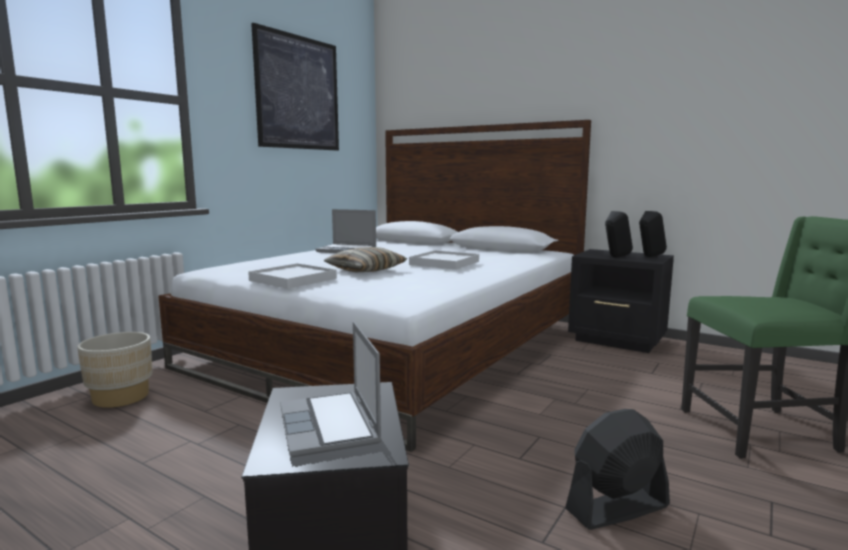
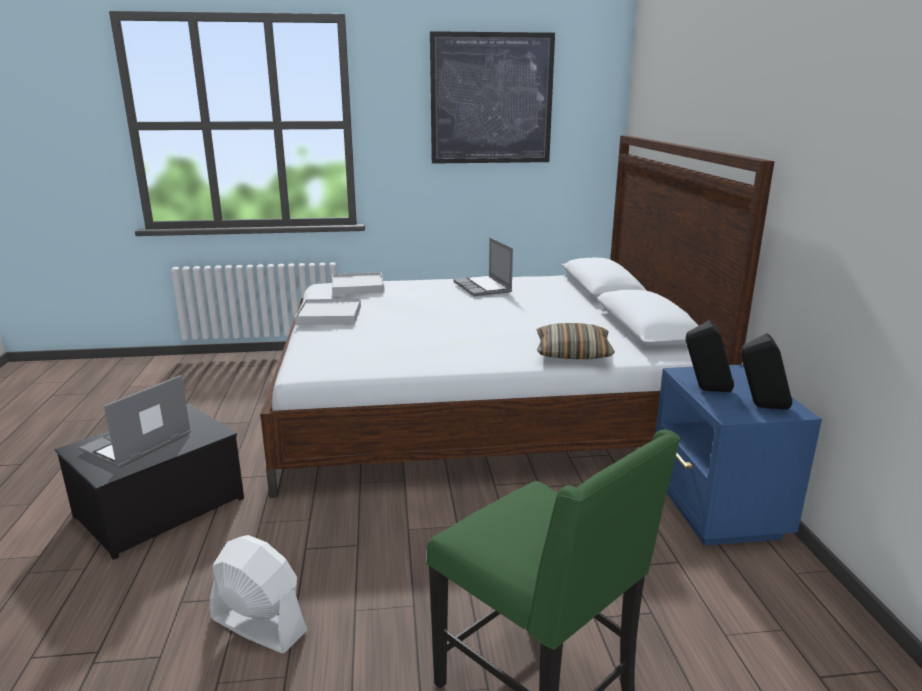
camera: 50 degrees right, 10 degrees up
beige planter [77,332,152,408] -> none
pillow [324,247,407,272] -> pillow moved to [536,323,615,359]
white tray [409,250,479,270] -> white tray moved to [332,272,385,295]
black fan [565,409,670,530] -> white fan [210,535,307,653]
black nightstand [568,249,674,353] -> blue nightstand [655,364,822,546]

